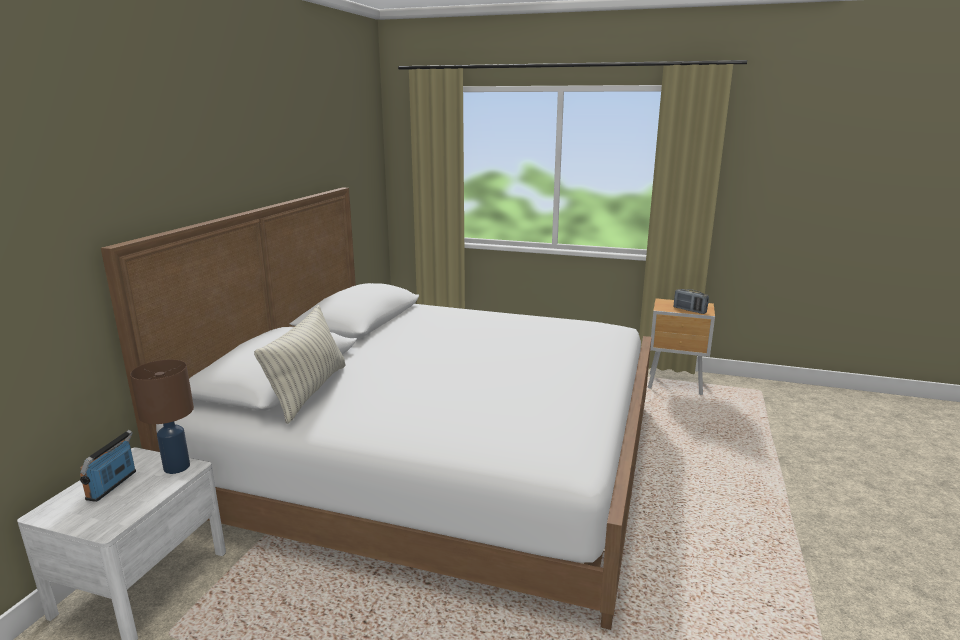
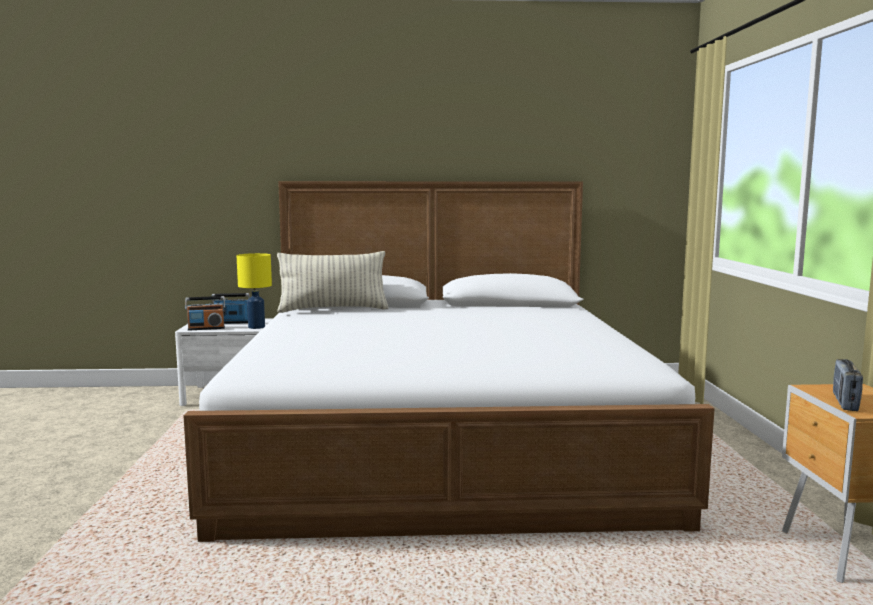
camera: 70 degrees right, 10 degrees down
brown table lamp [130,359,194,474] -> yellow table lamp [237,253,272,329]
none -> radio [185,296,226,330]

